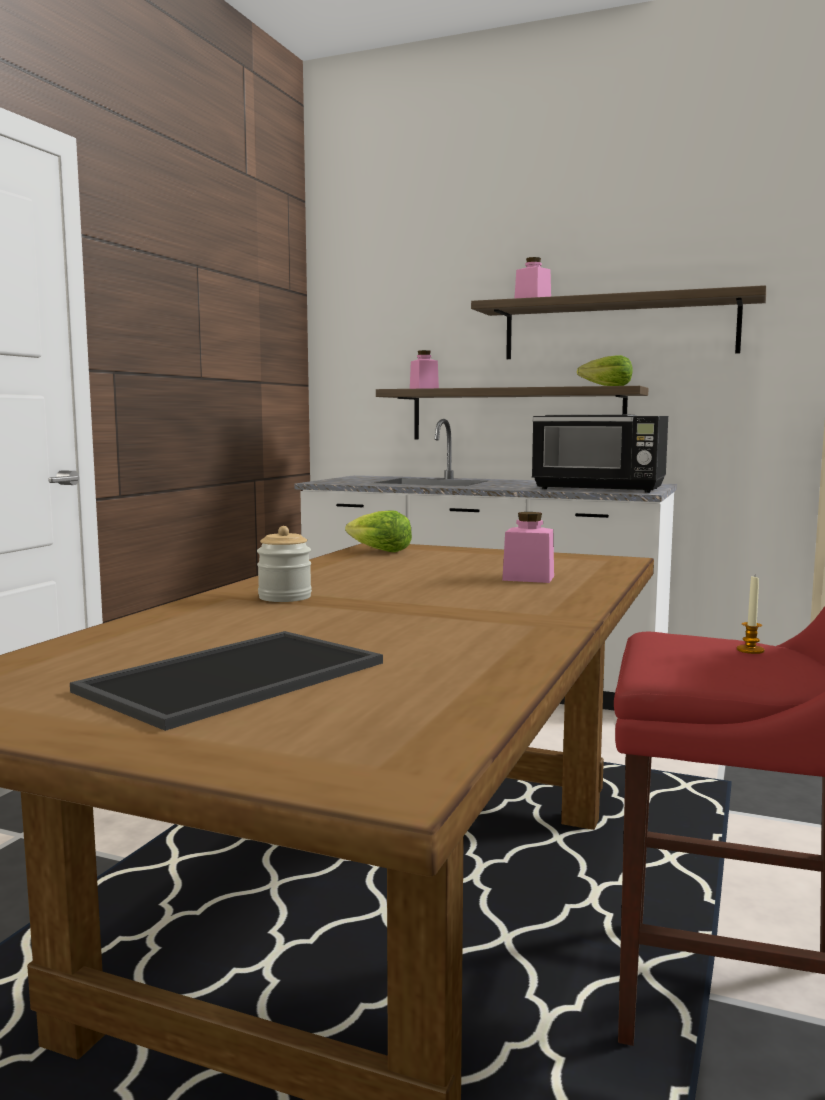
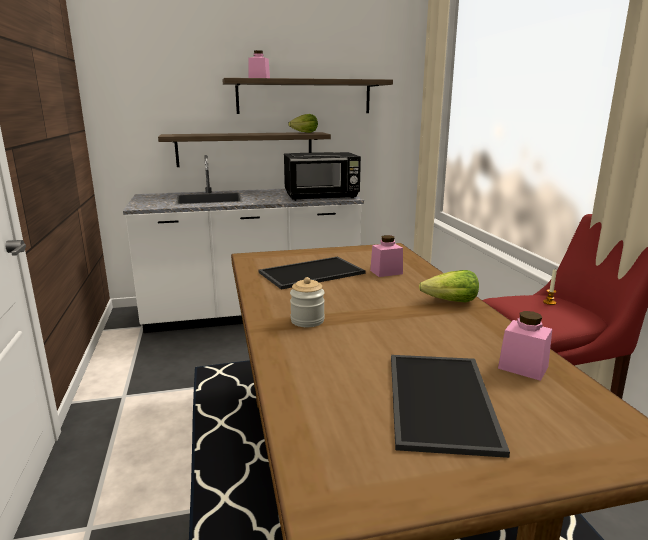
camera: 35 degrees left, 10 degrees up
lettuce [345,510,412,552] -> lettuce moved to [419,270,479,303]
pink jar [410,350,439,389] -> pink jar moved to [498,311,552,381]
none -> tray [259,257,366,290]

